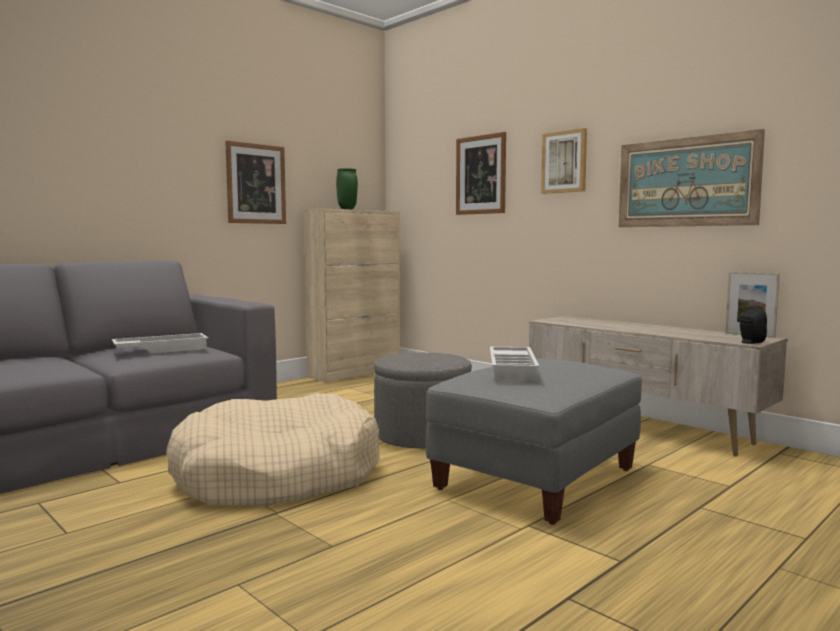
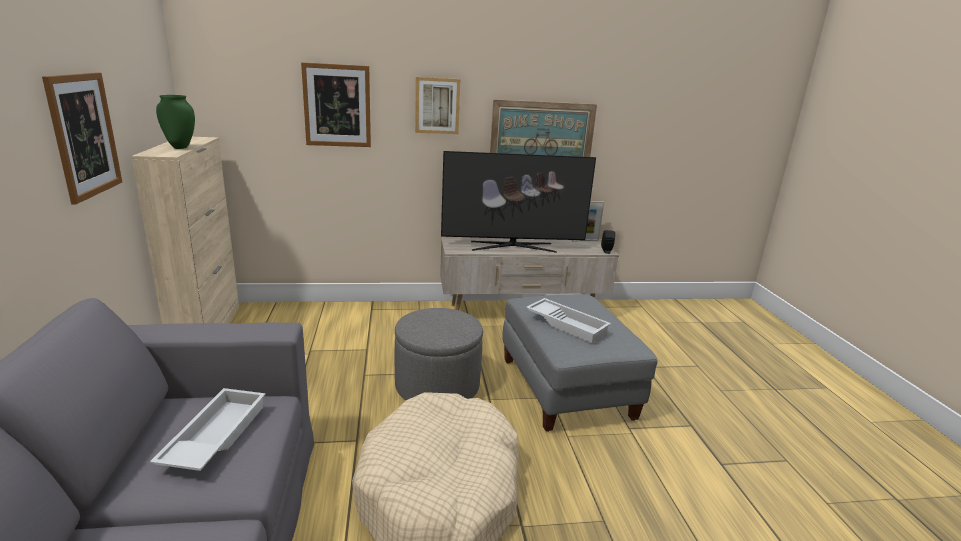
camera: 55 degrees left, 15 degrees up
none -> television [441,151,596,253]

